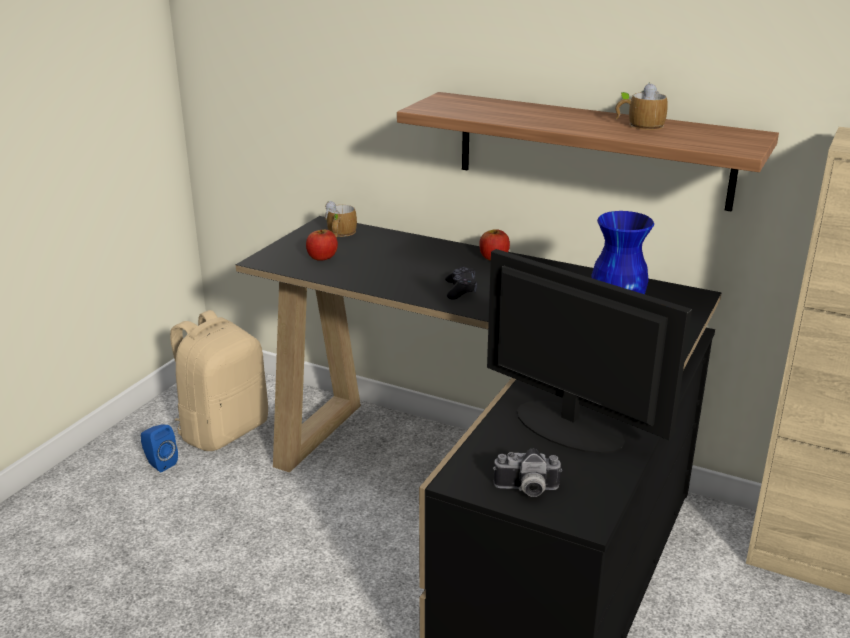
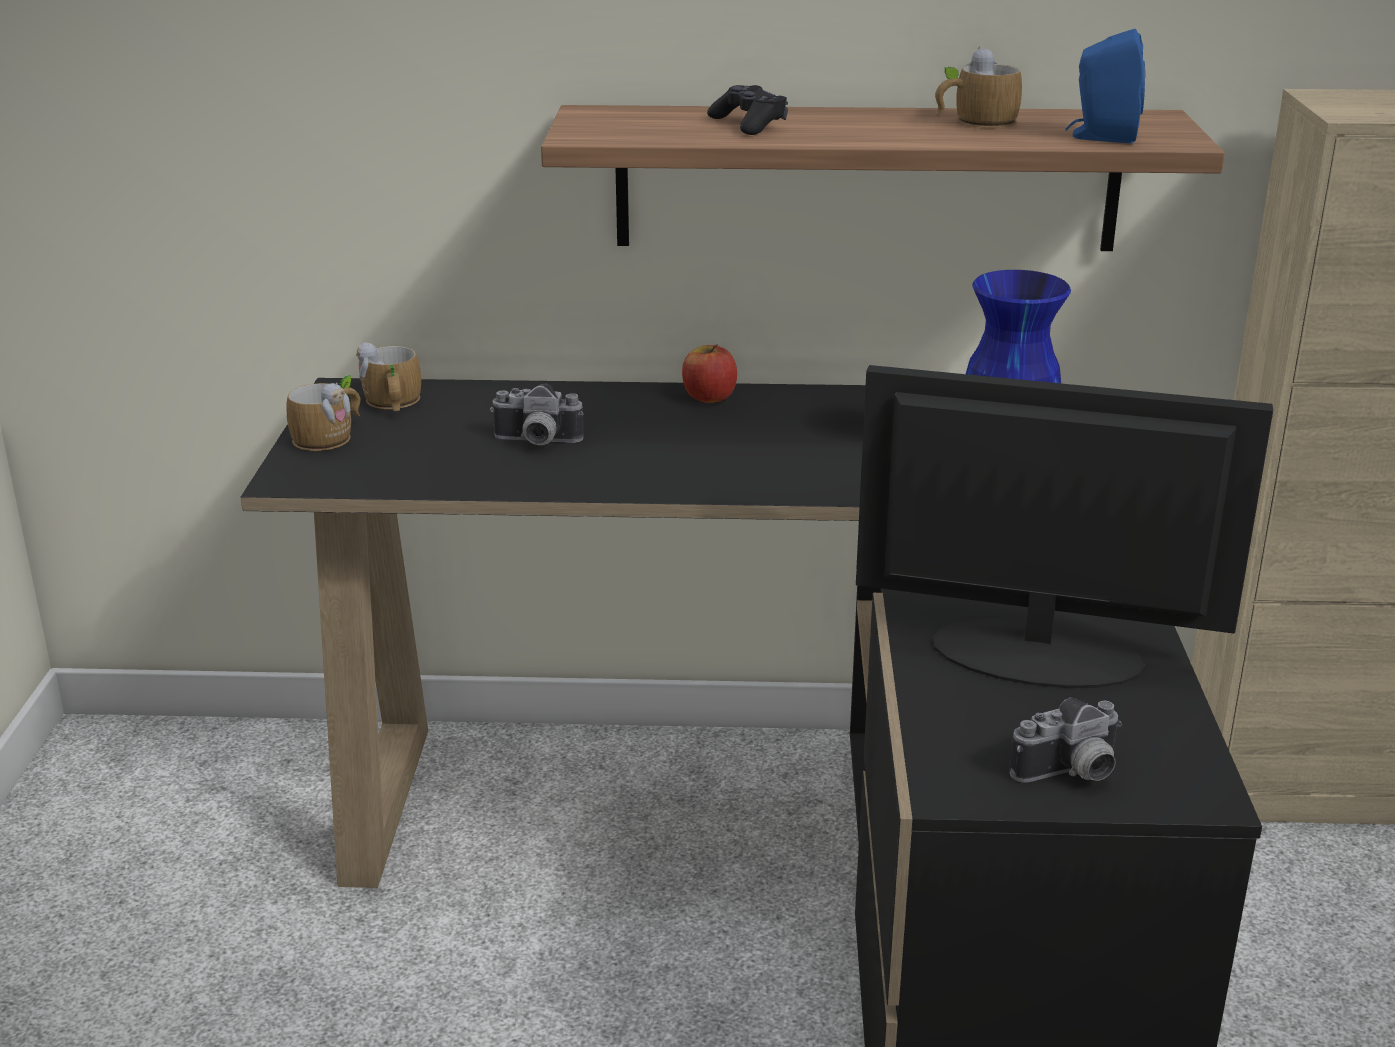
camera: 25 degrees left, 0 degrees up
blue speaker [141,425,178,472] -> blue speaker moved to [1065,29,1145,143]
beige backpack [170,310,268,451] -> none
apple [306,230,338,261] -> none
black game controller [445,267,477,300] -> black game controller moved to [707,85,788,135]
none -> mug [286,375,360,451]
none -> camera [490,384,584,445]

